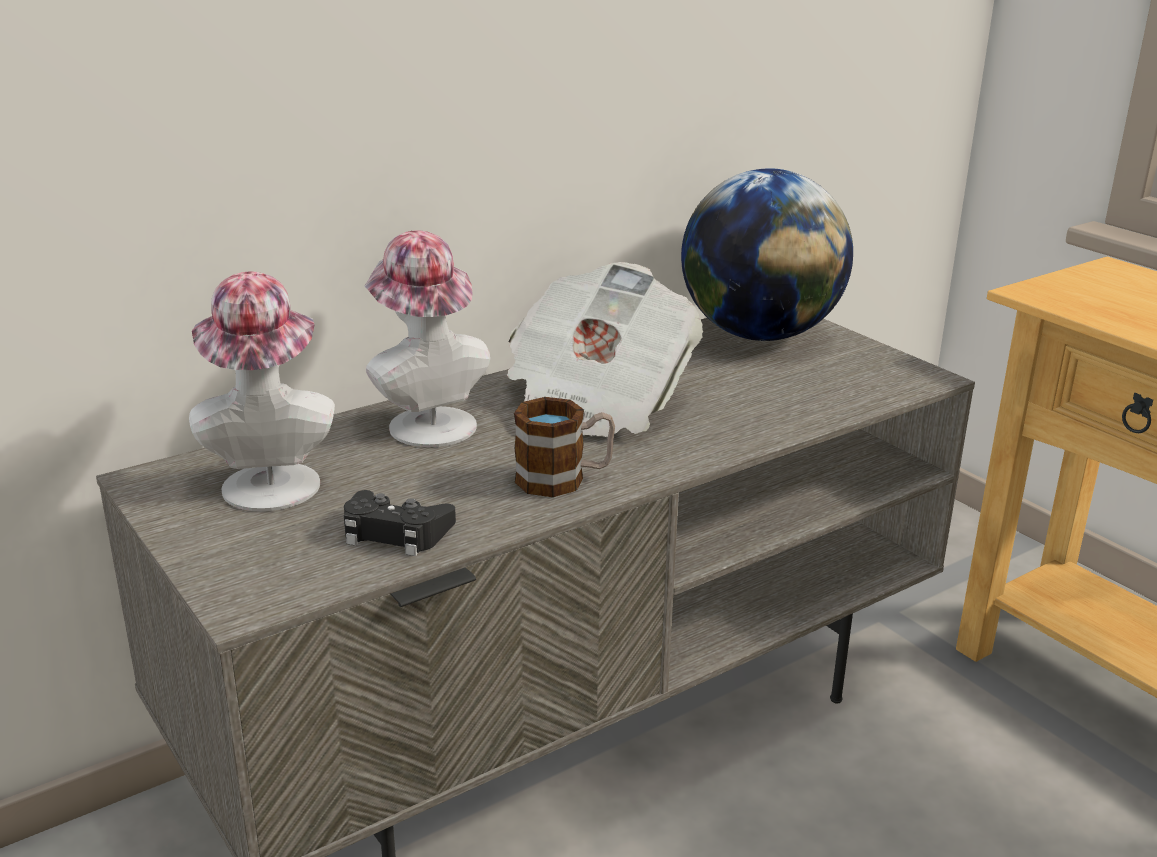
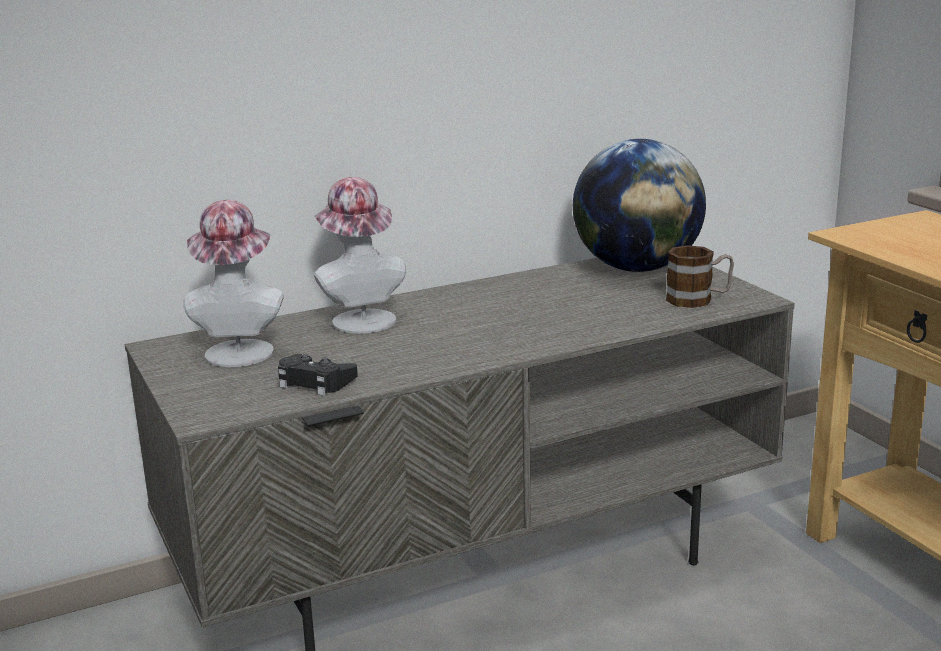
camera: 10 degrees right, 5 degrees down
newspaper [507,262,703,437] -> none
mug [514,397,615,497] -> mug moved to [666,245,734,308]

